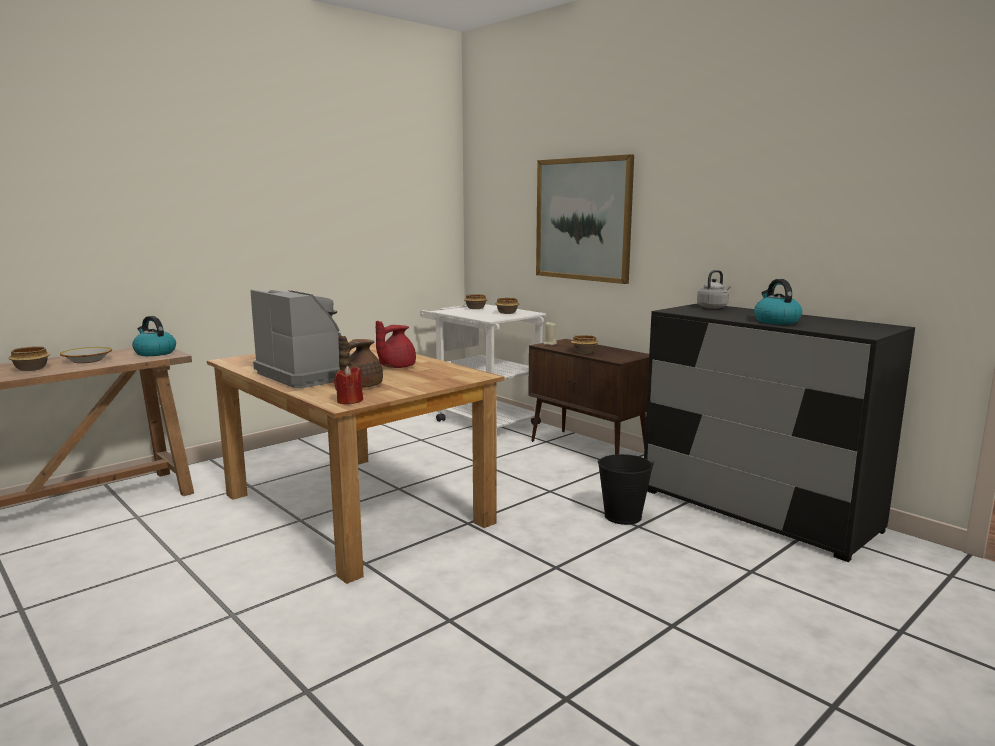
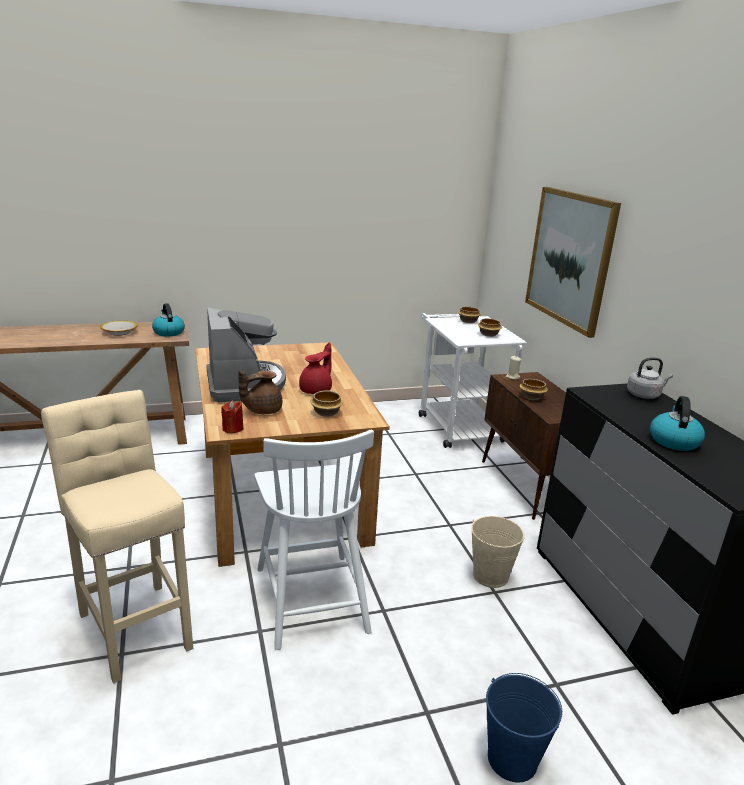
camera: 25 degrees right, 10 degrees up
bowl [8,346,50,371] -> bowl moved to [311,390,343,417]
red teapot [376,321,416,368] -> red teapot turned 150 degrees clockwise [299,343,332,394]
black bucket [598,454,654,525] -> beige bucket [471,516,524,588]
none -> beige stool [41,390,193,683]
none -> white chair [254,429,374,650]
none -> blue bucket [486,673,562,783]

